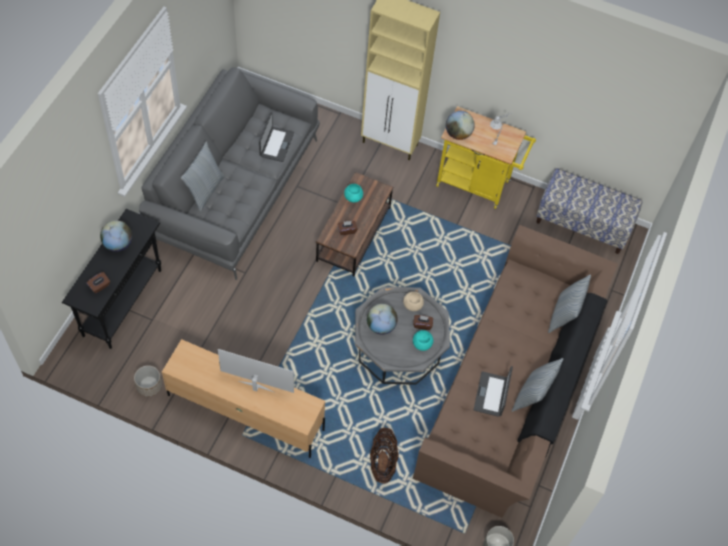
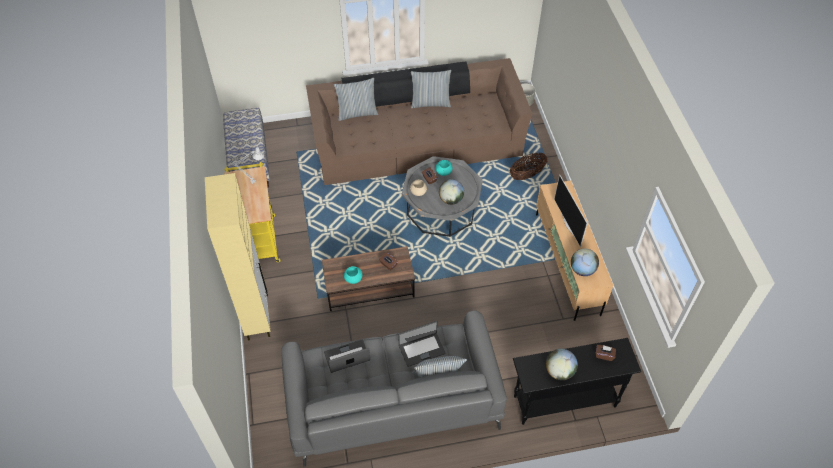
camera: 120 degrees left, 5 degrees down
planter [134,365,162,397] -> none
globe [446,111,475,140] -> globe moved to [571,248,599,276]
laptop [474,366,513,417] -> laptop moved to [398,321,446,367]

